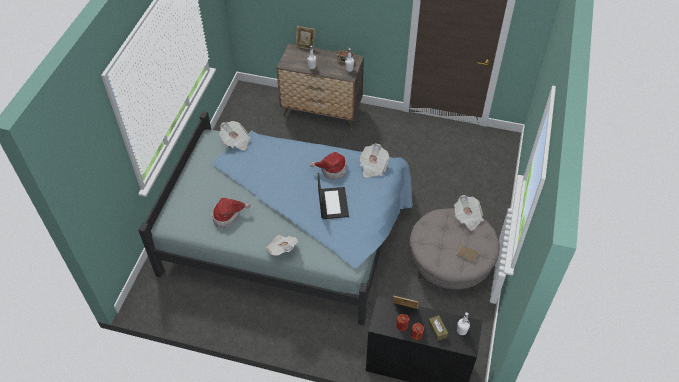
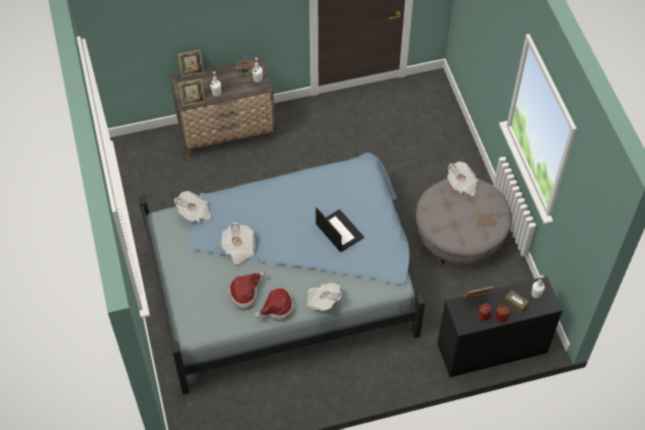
camera: 30 degrees left, 5 degrees up
hat [310,152,347,179] -> hat moved to [254,288,295,321]
newspaper [359,143,390,177] -> newspaper moved to [221,222,255,265]
none -> picture frame [179,79,205,106]

